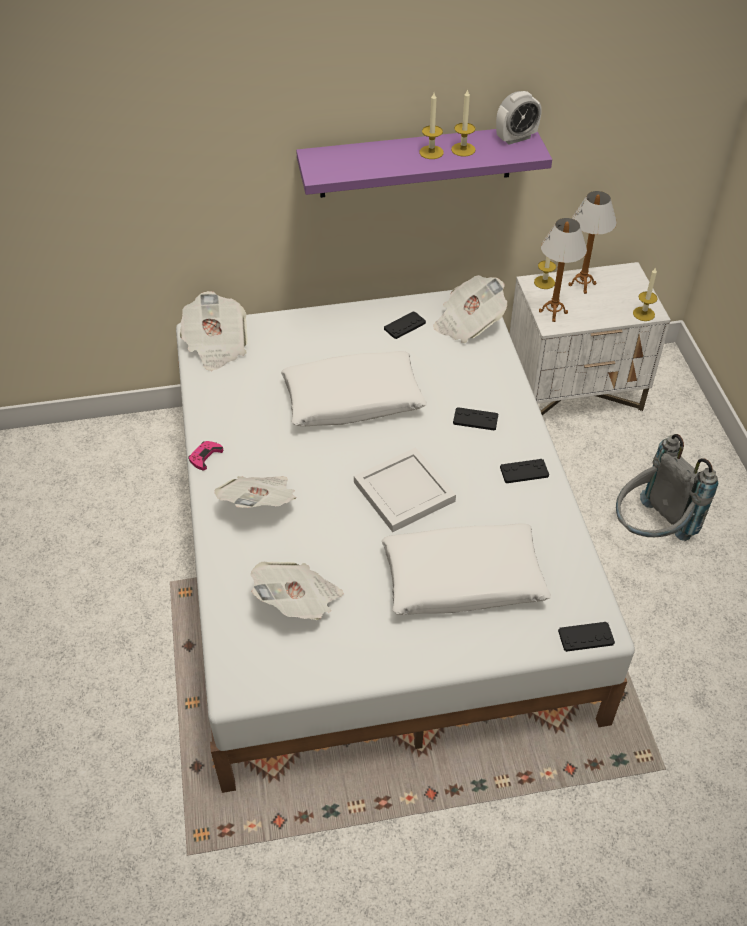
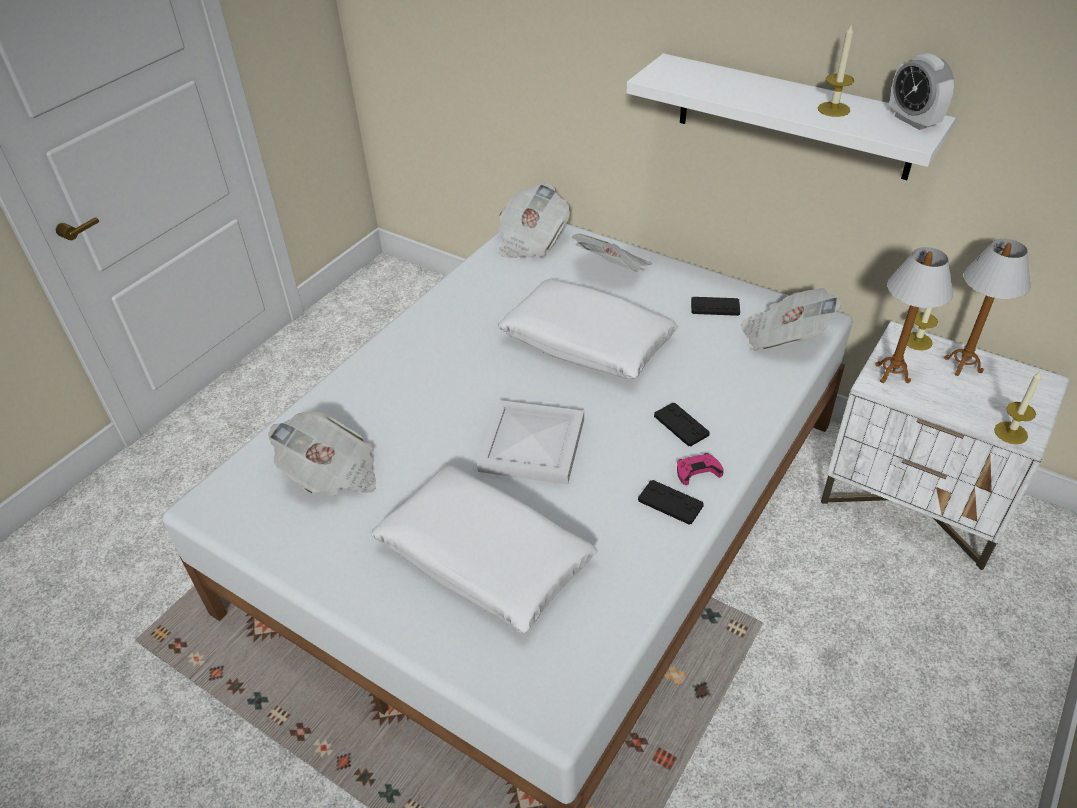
camera: 45 degrees right, 5 degrees down
pink game controller [188,441,223,470] -> pink game controller moved to [677,453,724,485]
newspaper [215,476,296,508] -> newspaper moved to [572,233,653,272]
purple shelf [296,129,552,198] -> white shelf [626,53,956,180]
candle [420,93,444,159] -> none
alarm clock [496,91,542,145] -> alarm clock turned 45 degrees clockwise [889,53,954,130]
black game controller [558,622,615,652] -> none
grey backpack [616,434,718,541] -> none

